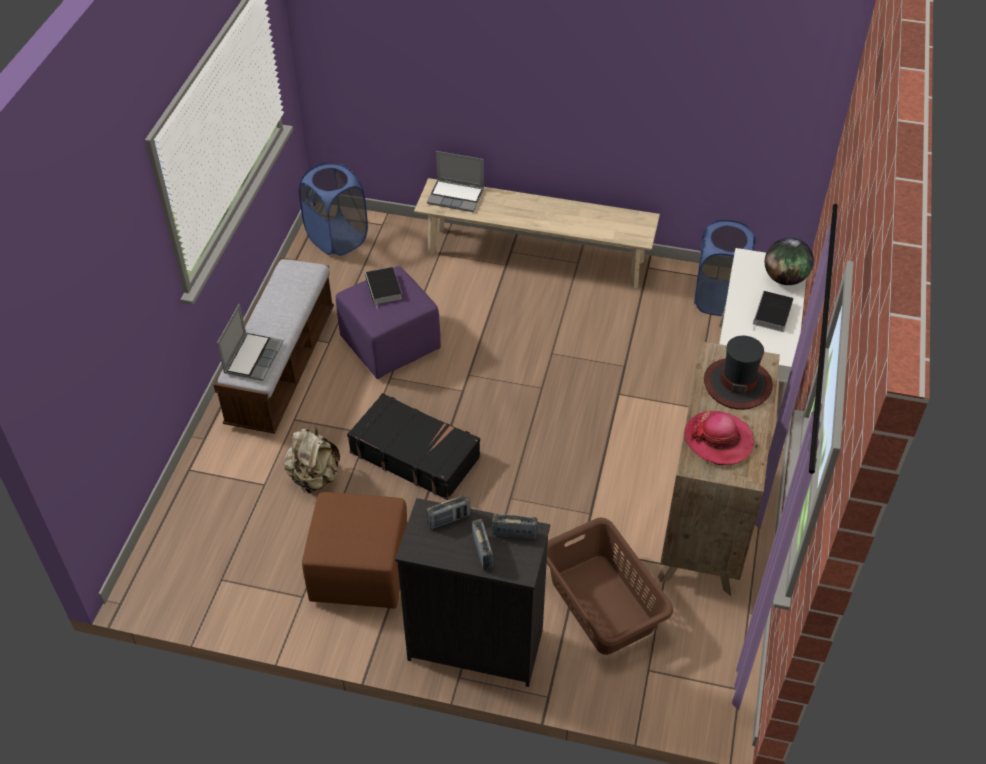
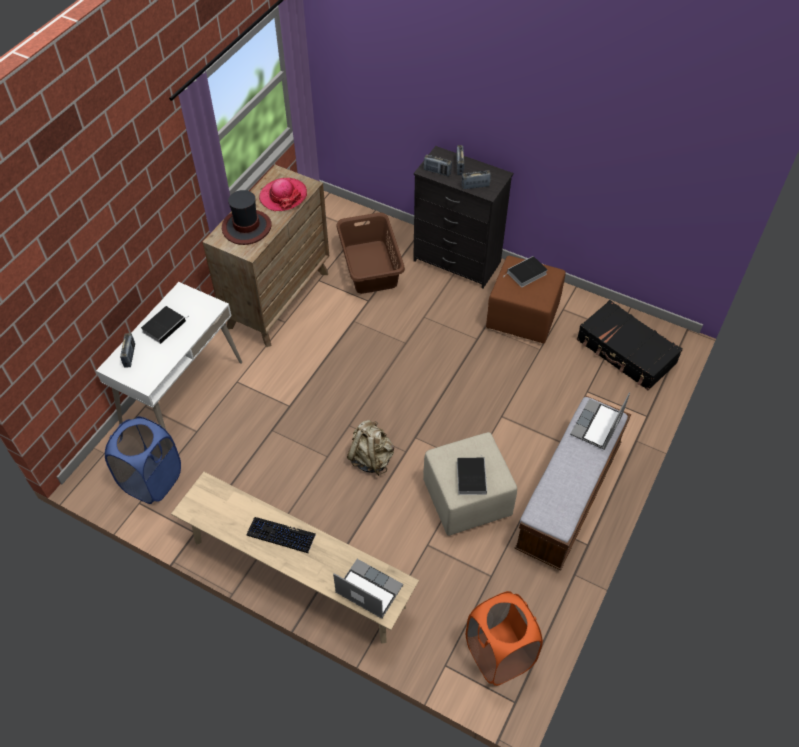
camera: 165 degrees left, 5 degrees up
beige backpack [283,426,340,493] -> beige backpack moved to [347,420,394,476]
blue laundry basket [299,163,368,256] -> orange laundry basket [466,591,543,686]
purple ottoman [336,266,441,379] -> beige ottoman [423,432,517,536]
black suitcase [347,393,480,500] -> black suitcase moved to [577,300,683,390]
globe [765,237,814,285] -> radio [120,333,135,368]
none -> keyboard [246,517,316,553]
none -> book [506,256,547,287]

